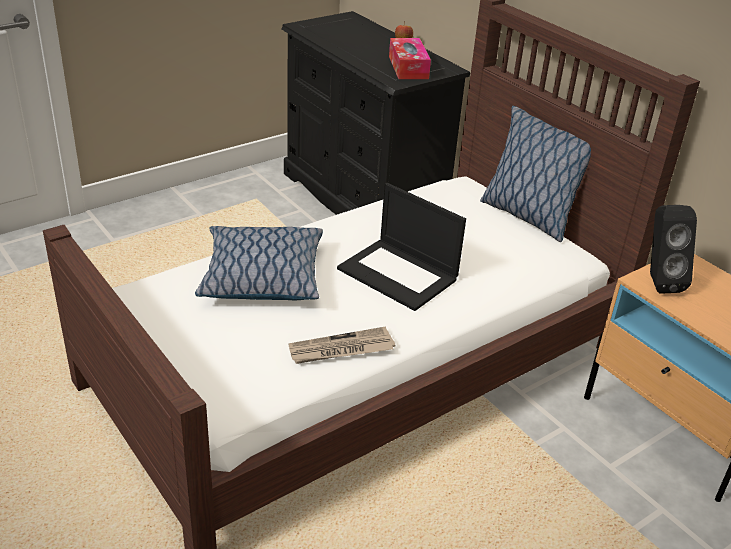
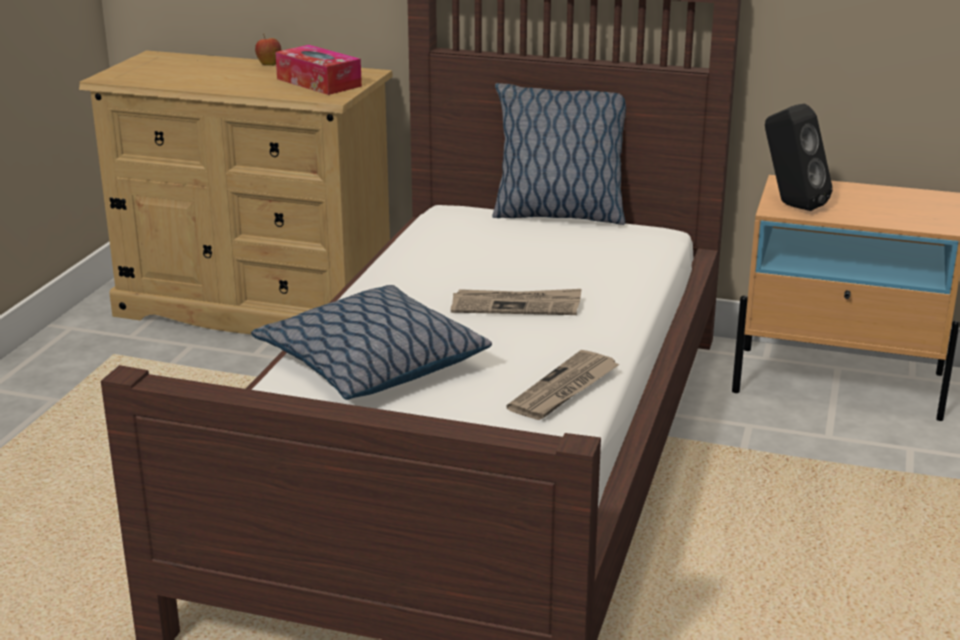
camera: 35 degrees left, 10 degrees down
black dresser [281,11,470,215] -> beige dresser [79,50,393,334]
laptop [337,183,466,311] -> newspaper [451,289,581,315]

